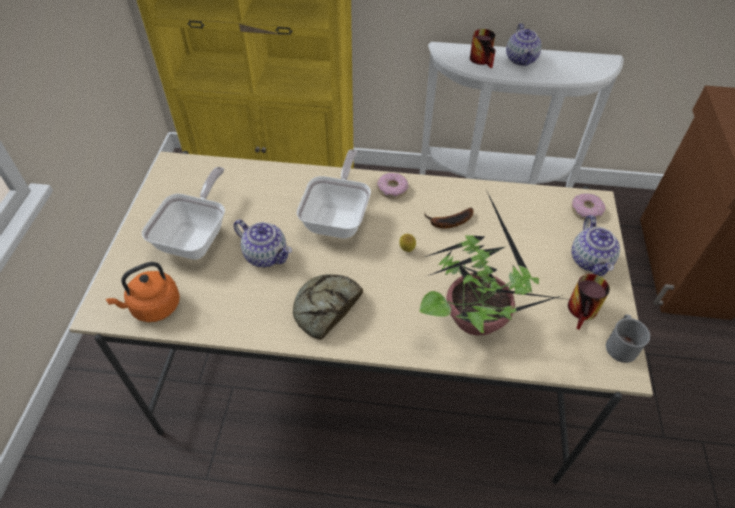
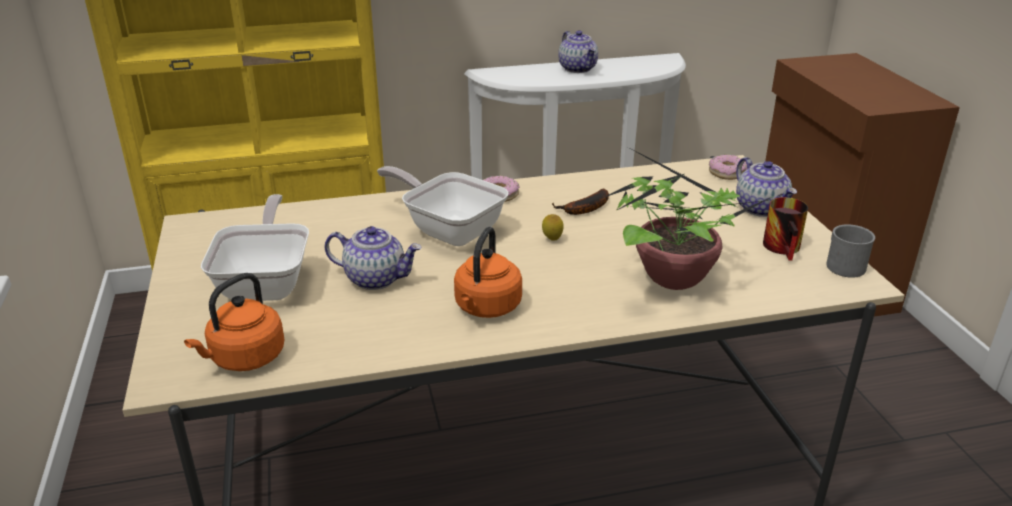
camera: 20 degrees left, 20 degrees down
bread [293,274,363,340] -> orange kettle [454,227,522,318]
frying pan [296,149,371,239] -> frying pan turned 45 degrees counterclockwise [377,166,509,246]
mug [470,29,496,68] -> none

